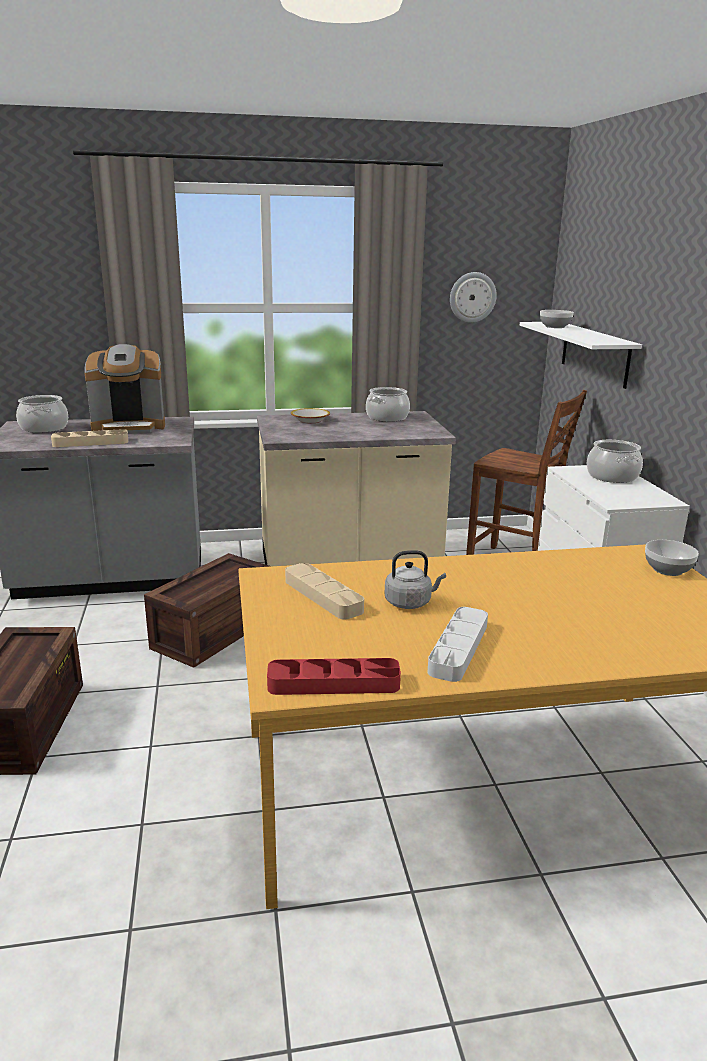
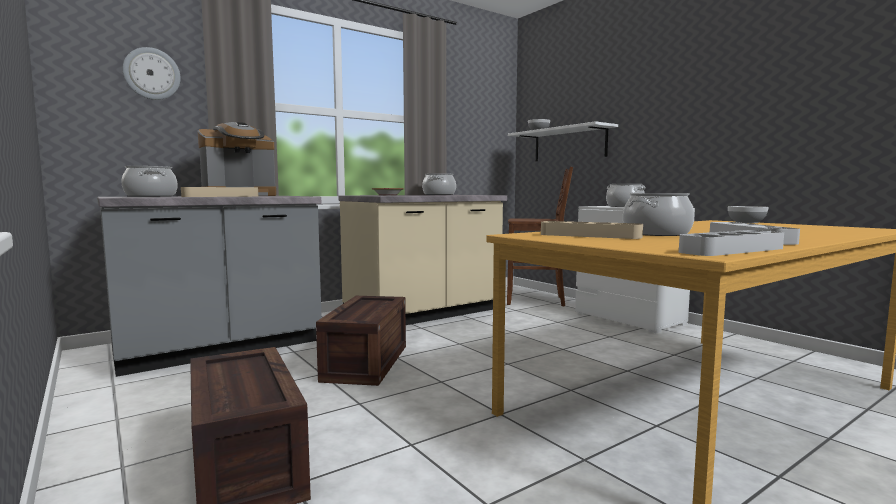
camera: 25 degrees left, 15 degrees down
red tray [267,658,401,695] -> grey tray [679,230,784,256]
grey kettle [385,550,446,609] -> cooking pot [623,193,694,236]
wall clock [450,272,497,323] -> wall clock moved to [122,47,181,100]

